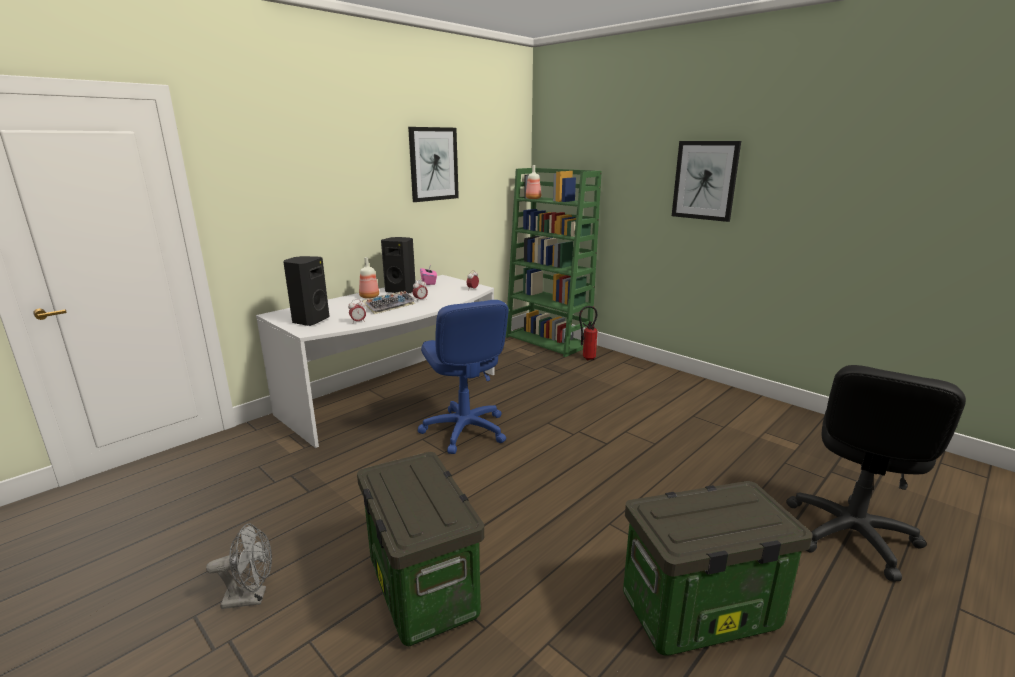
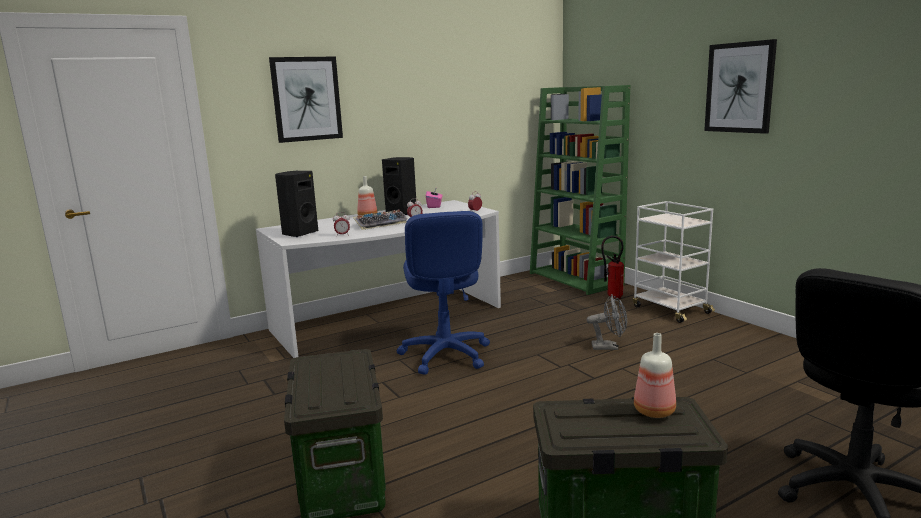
camera: 15 degrees right, 5 degrees down
grey fan [206,524,272,609] -> grey fan moved to [587,294,627,350]
picture [408,127,459,202] -> picture moved to [269,57,343,143]
bottle [526,165,541,199] -> bottle moved to [634,333,676,418]
none -> white cart [633,201,715,323]

